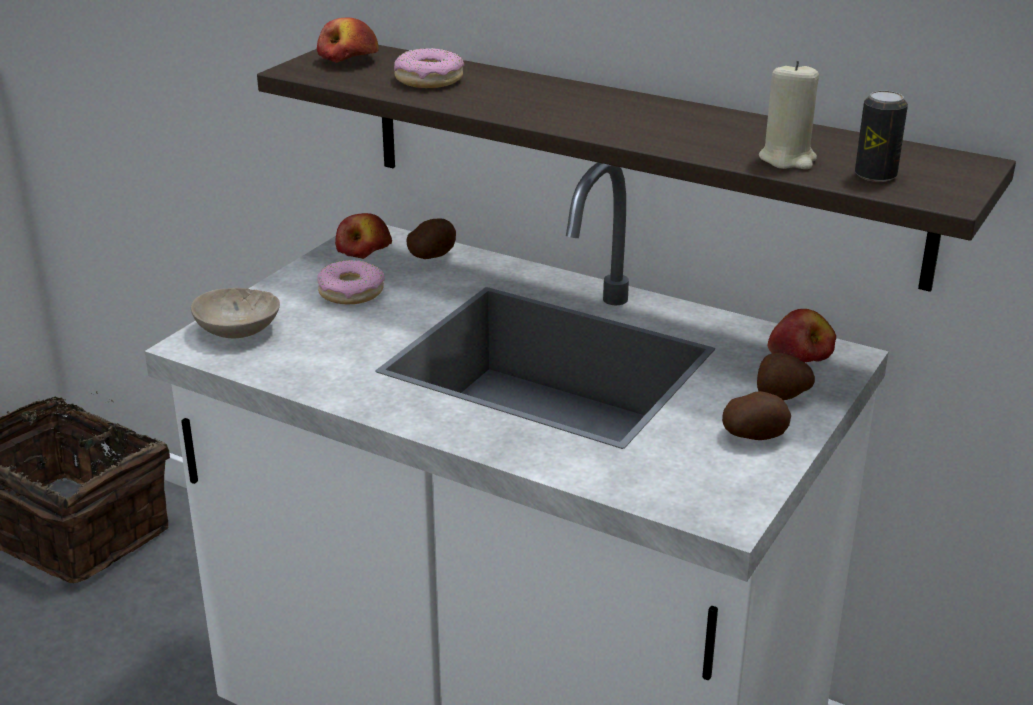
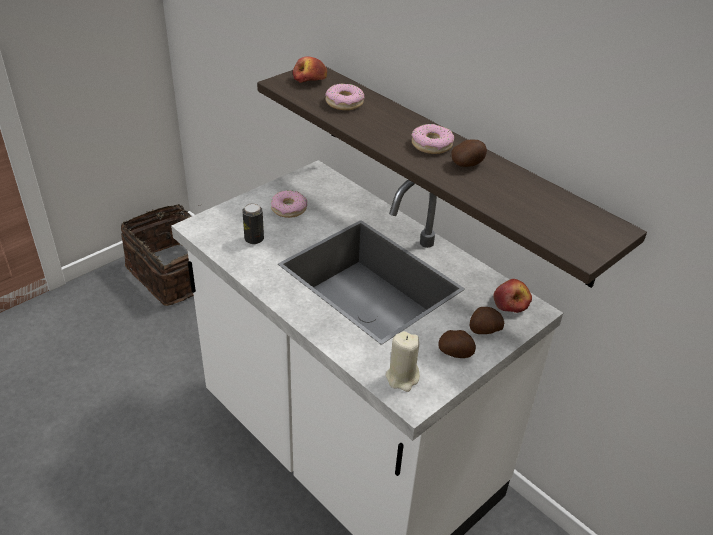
camera: 15 degrees right, 10 degrees up
beige bowl [191,288,280,338] -> none
apple [335,213,392,259] -> none
potato [406,218,456,259] -> potato moved to [451,140,487,167]
beige candle [759,61,819,169] -> beige candle moved to [386,331,420,392]
can [855,91,908,182] -> can moved to [242,203,264,244]
none -> donut [411,124,454,154]

